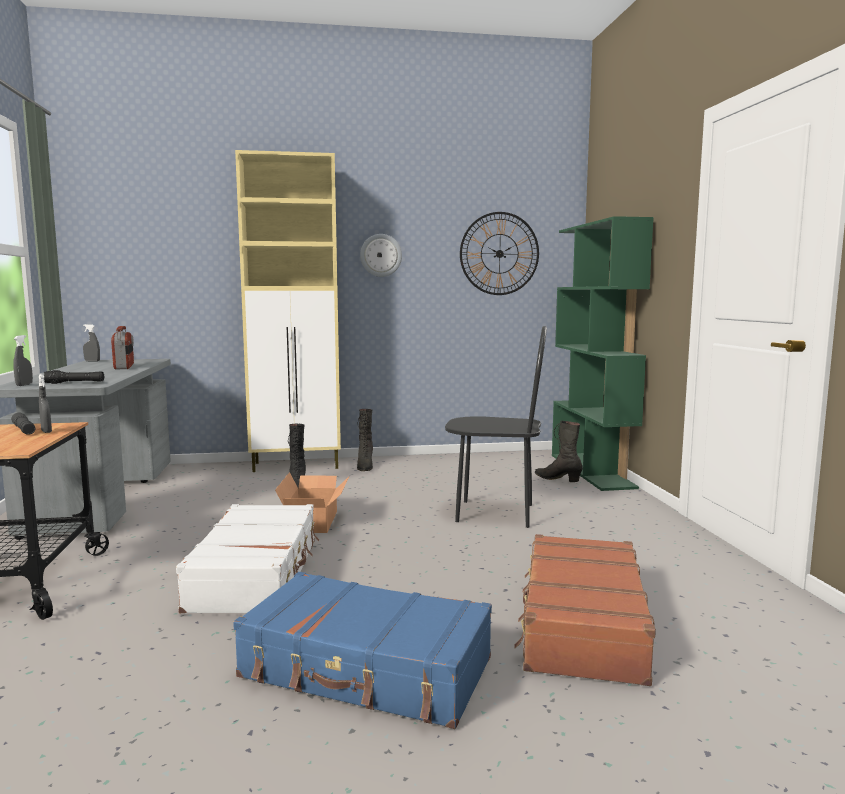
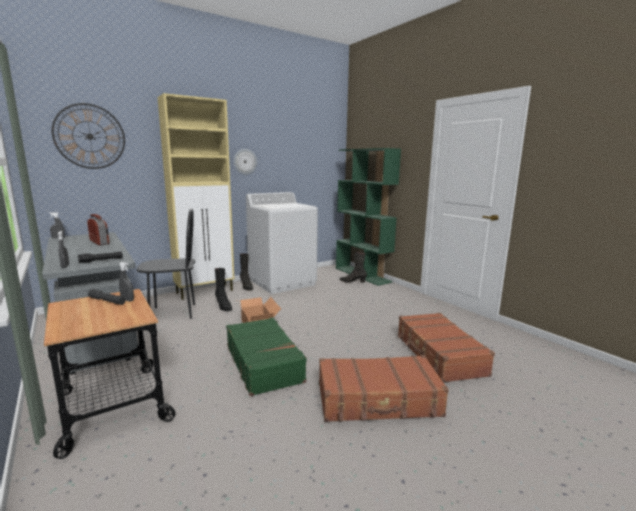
camera: 25 degrees left, 5 degrees up
white suitcase [176,504,319,614] -> green suitcase [226,317,307,396]
blue suitcase [233,572,492,729] -> brown suitcase [319,355,449,422]
black chair [445,326,547,528] -> black chair moved to [137,208,195,319]
wall clock [460,212,539,295] -> wall clock moved to [52,103,125,169]
none -> white washing machine [246,192,318,294]

